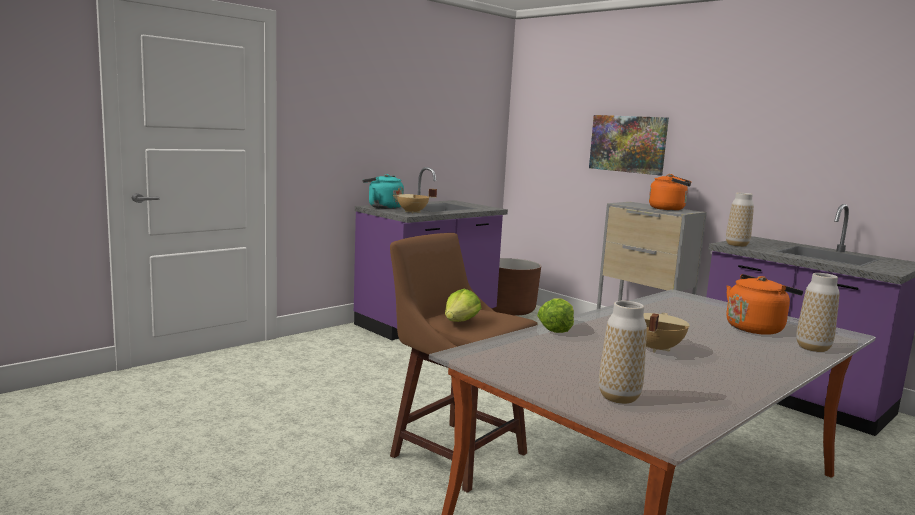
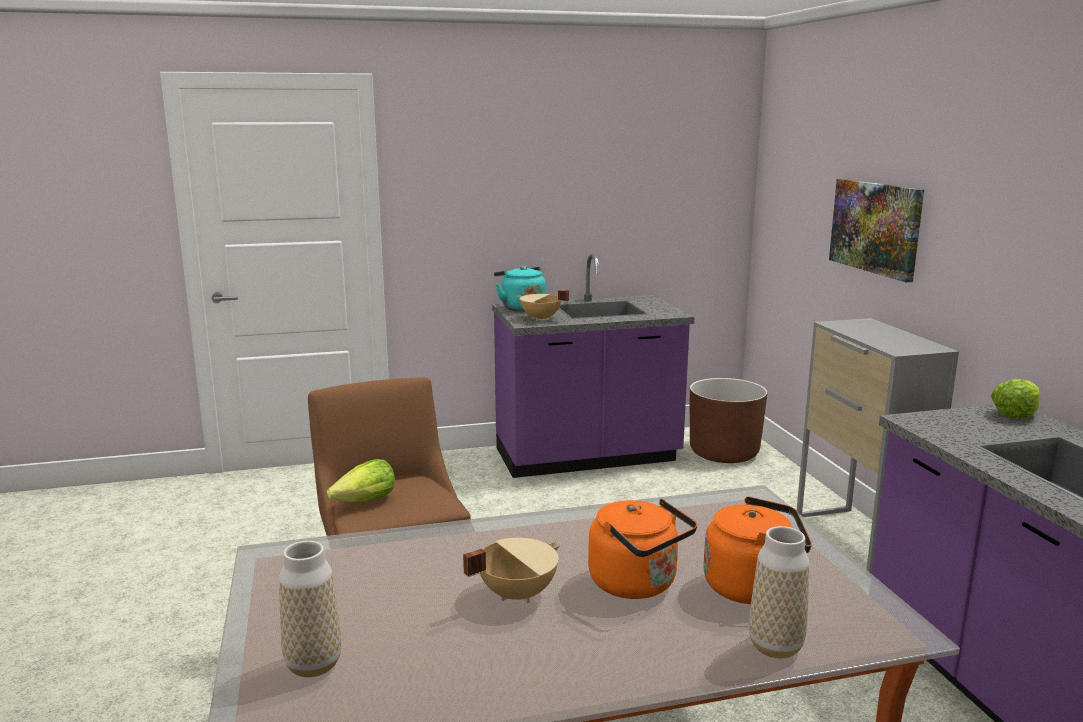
camera: 30 degrees right, 5 degrees up
lettuce [537,298,574,333] -> lettuce moved to [991,379,1039,419]
orange kettle [649,174,691,210] -> orange kettle moved to [588,498,697,599]
vase [726,193,754,247] -> none

